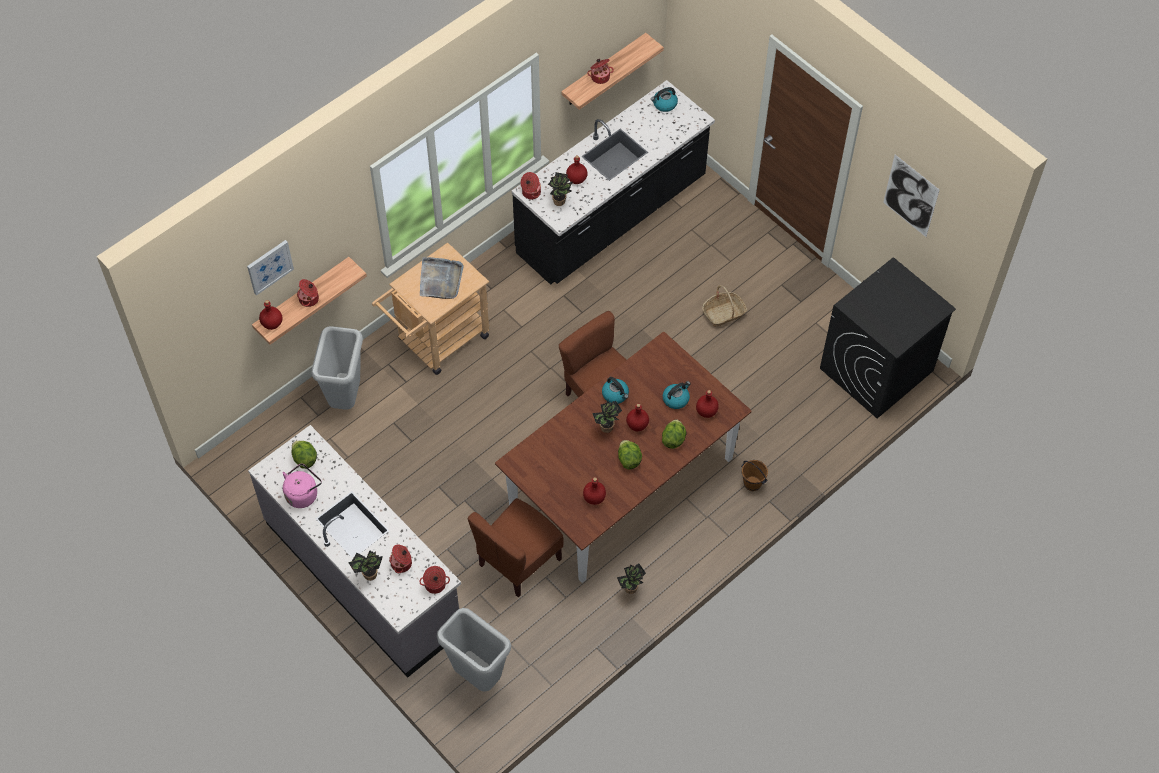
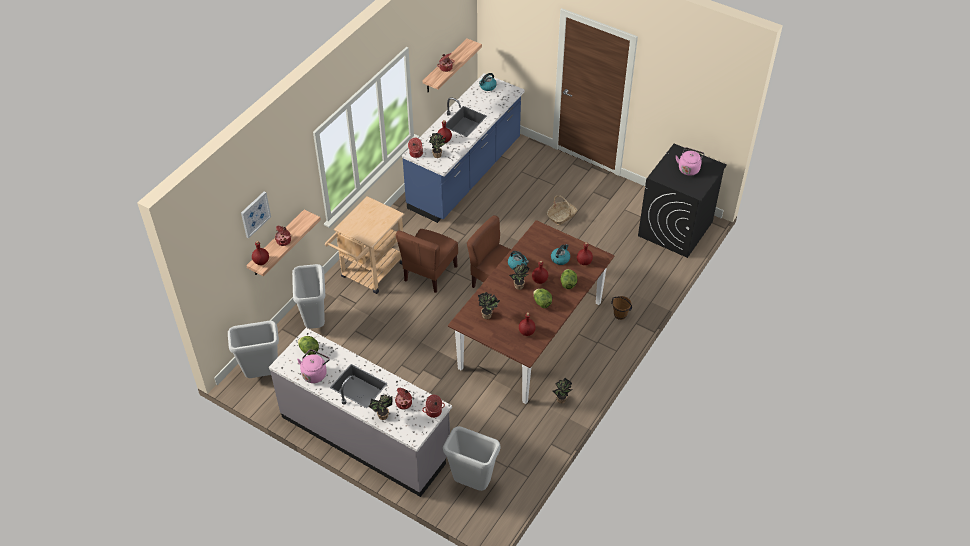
camera: 15 degrees left, 10 degrees down
grey tray [420,257,464,299] -> none
brown chair [468,498,564,597] -> brown chair moved to [396,229,458,293]
black counter [511,80,715,285] -> blue counter [402,73,524,223]
picture [883,155,939,237] -> none
none -> grey trash can [228,321,279,378]
none -> potted plant [478,292,500,319]
none -> pink kettle [676,147,704,176]

